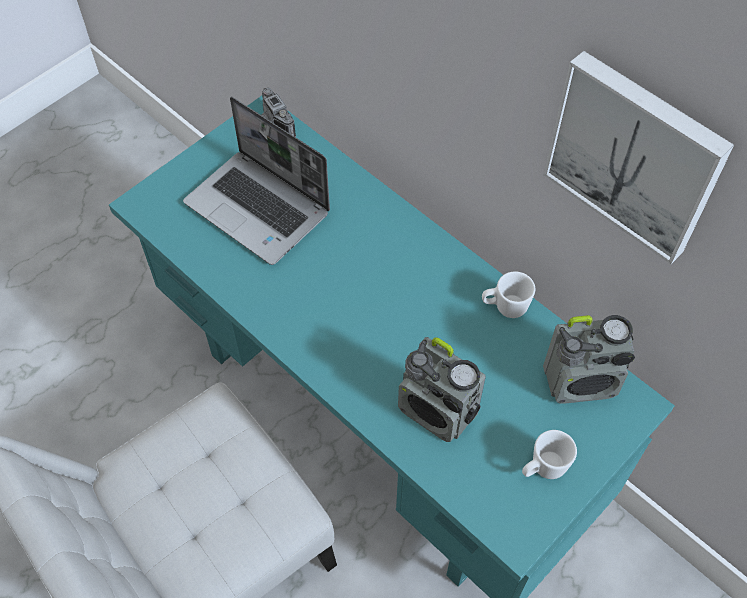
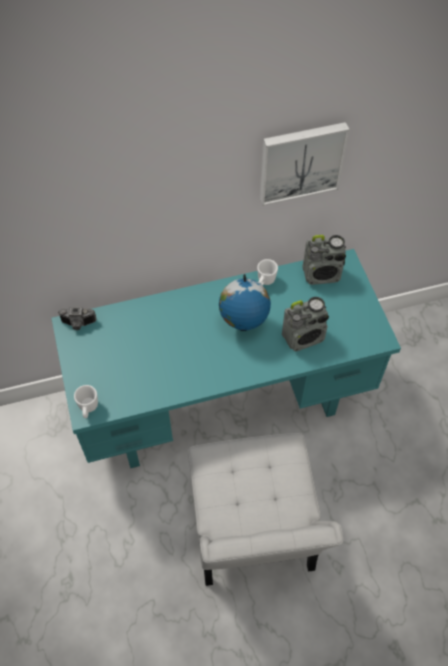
camera: 60 degrees left, 0 degrees up
laptop [183,96,330,265] -> none
white mug [522,430,577,479] -> white mug moved to [74,385,98,418]
radio [543,315,635,404] -> radio turned 60 degrees clockwise [302,235,346,285]
none -> globe [219,274,271,331]

